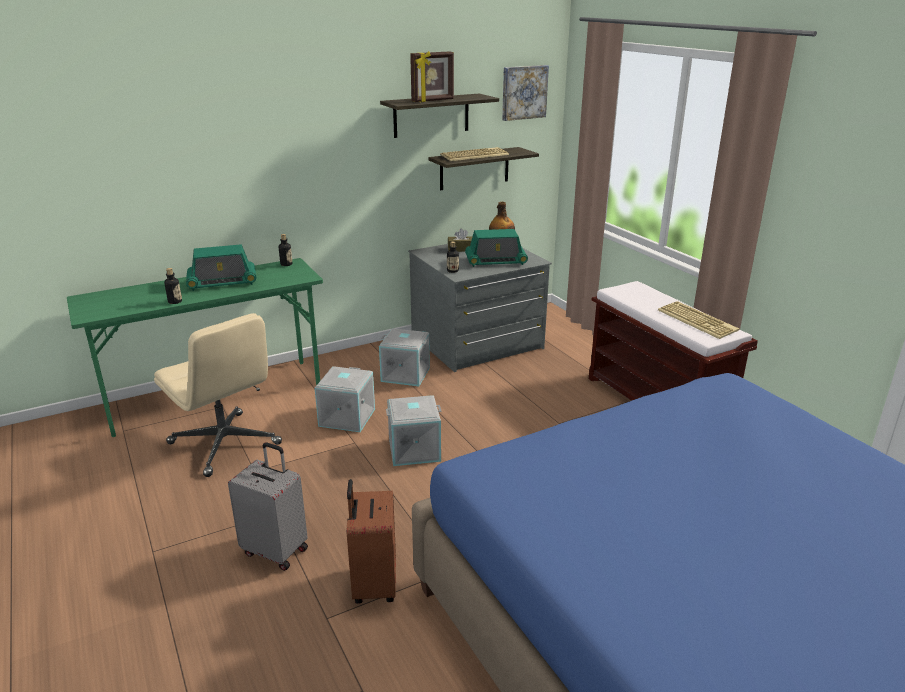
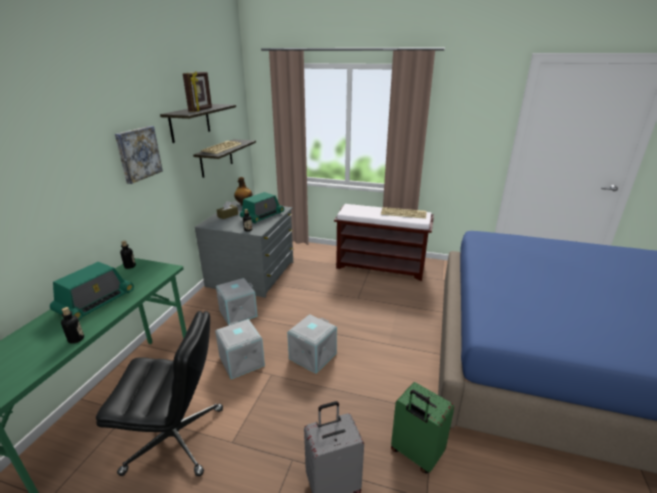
camera: 45 degrees left, 0 degrees up
beige office chair [154,313,282,477] -> black office chair [96,311,223,476]
brown suitcase [347,479,396,604] -> green suitcase [391,382,454,474]
picture [502,65,549,121] -> picture moved to [115,126,163,184]

